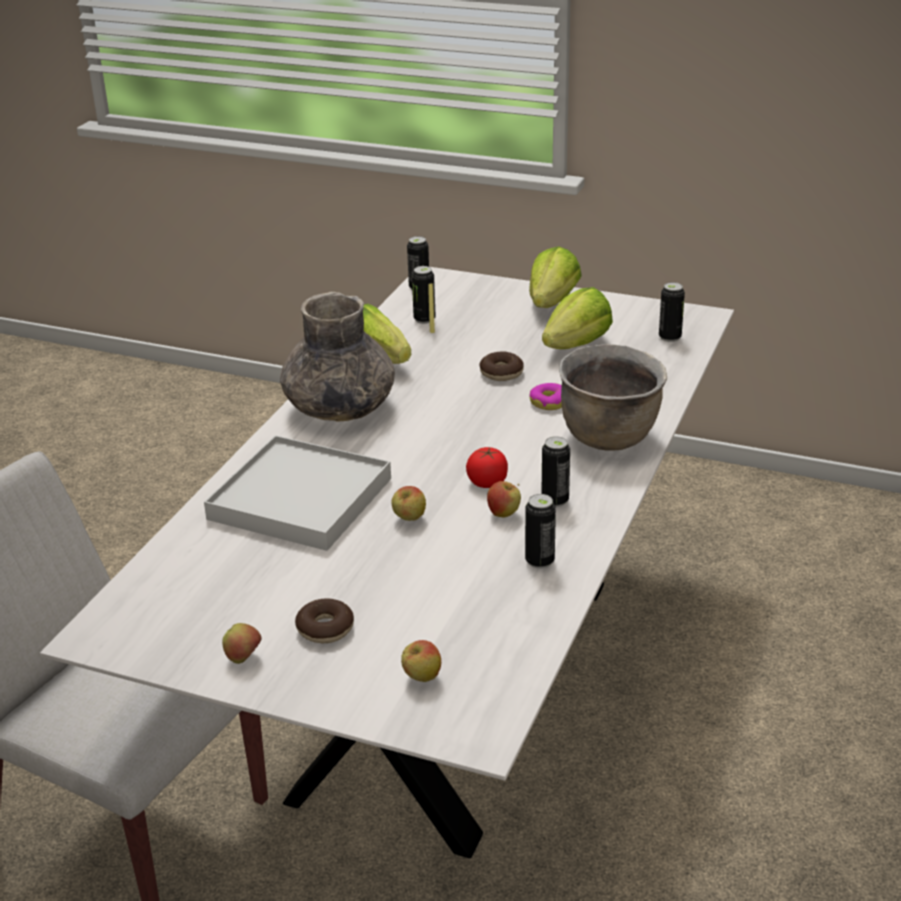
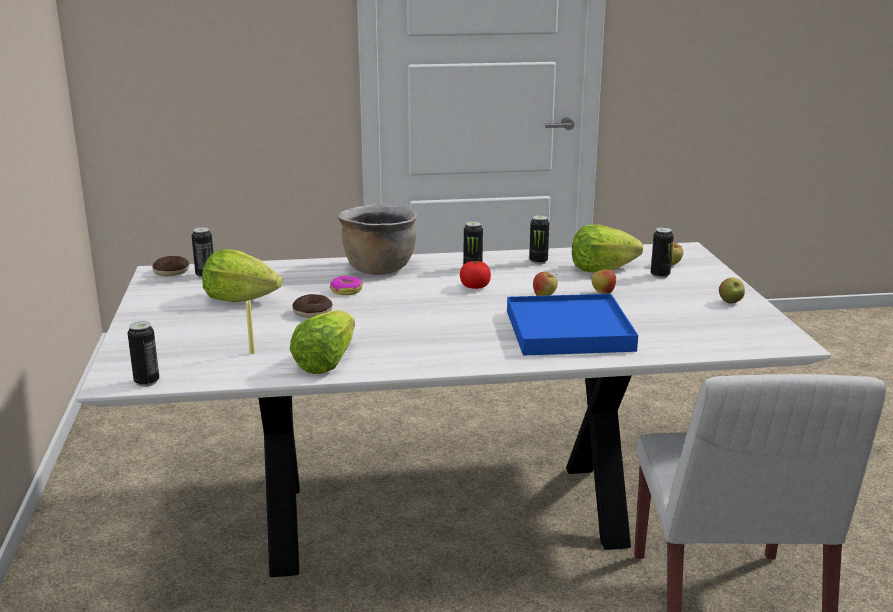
camera: 120 degrees left, 10 degrees down
white tray [204,435,391,551] -> blue tray [507,294,638,356]
grey vase [280,292,395,422] -> none
donut [295,598,354,643] -> donut moved to [152,256,189,276]
can [412,266,435,324] -> can moved to [651,227,674,278]
apple [487,481,521,518] -> apple moved to [591,268,616,294]
lettuce [529,246,582,308] -> lettuce moved to [572,225,643,272]

